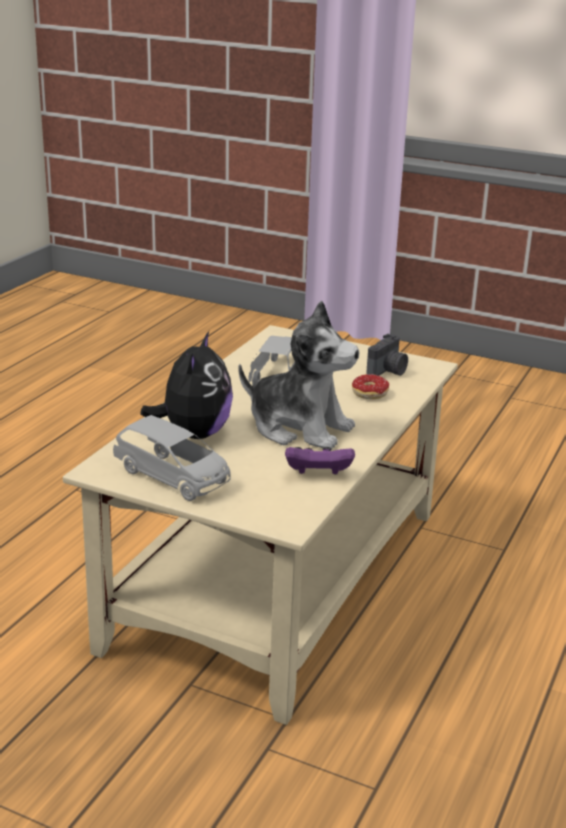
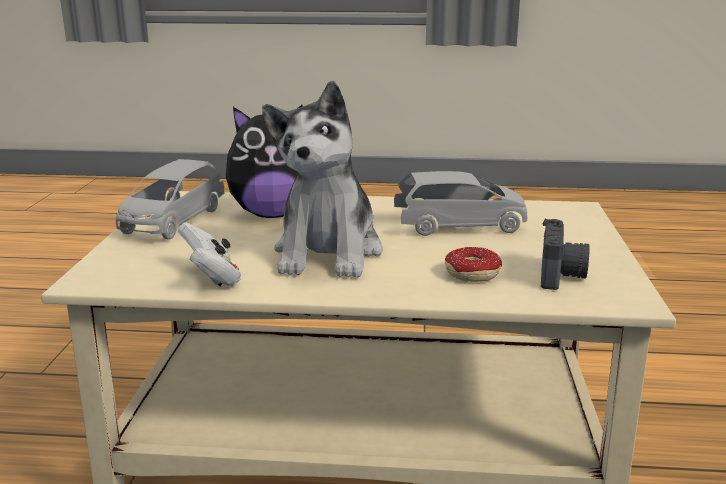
camera: 70 degrees right, 5 degrees down
purple game controller [285,447,355,474] -> white game controller [178,222,241,286]
camera [366,334,408,376] -> camera turned 90 degrees counterclockwise [541,219,590,290]

